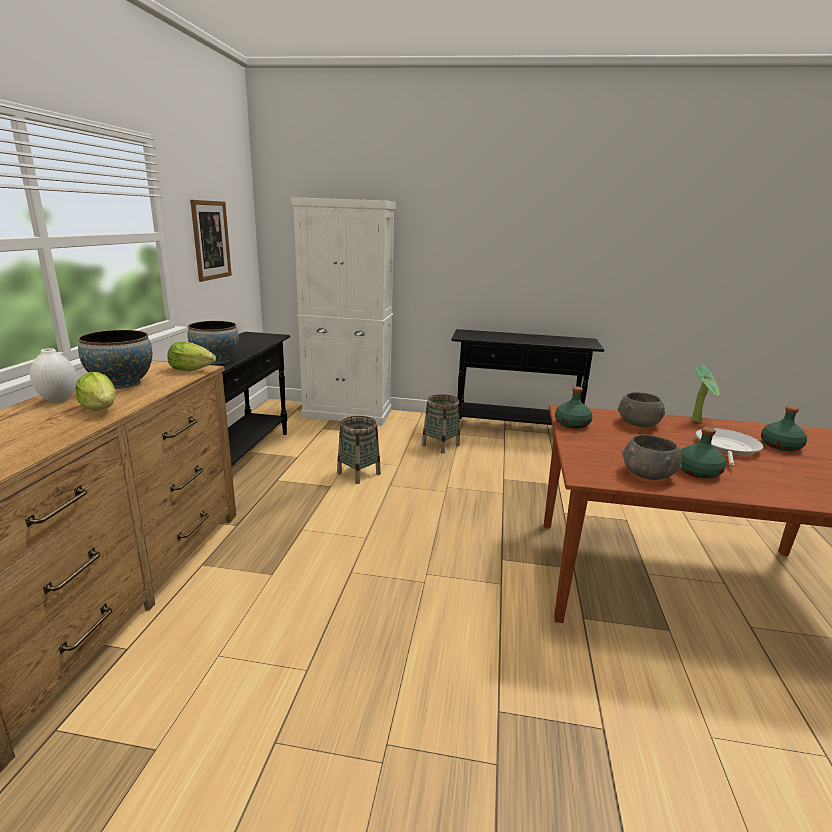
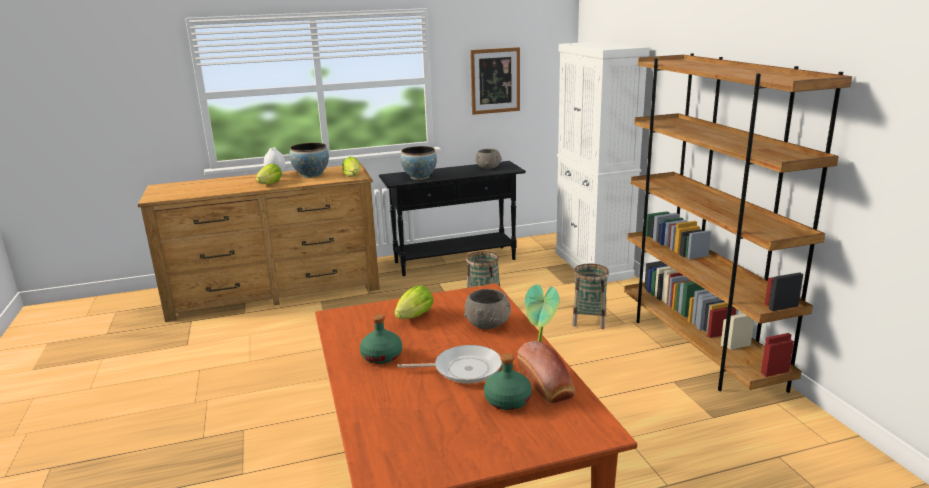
camera: 65 degrees right, 0 degrees up
black console table [451,329,604,425] -> brown bookcase [624,53,852,393]
green bottle [555,386,593,429] -> none
grey bowl [622,434,682,480] -> grey bowl moved to [475,149,502,169]
none -> lettuce [394,285,433,319]
none -> bread [517,341,575,404]

